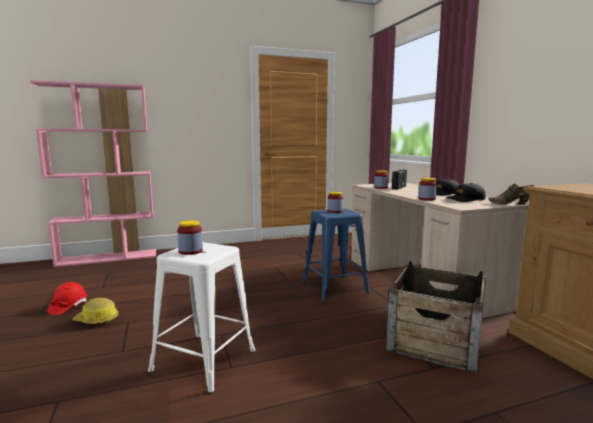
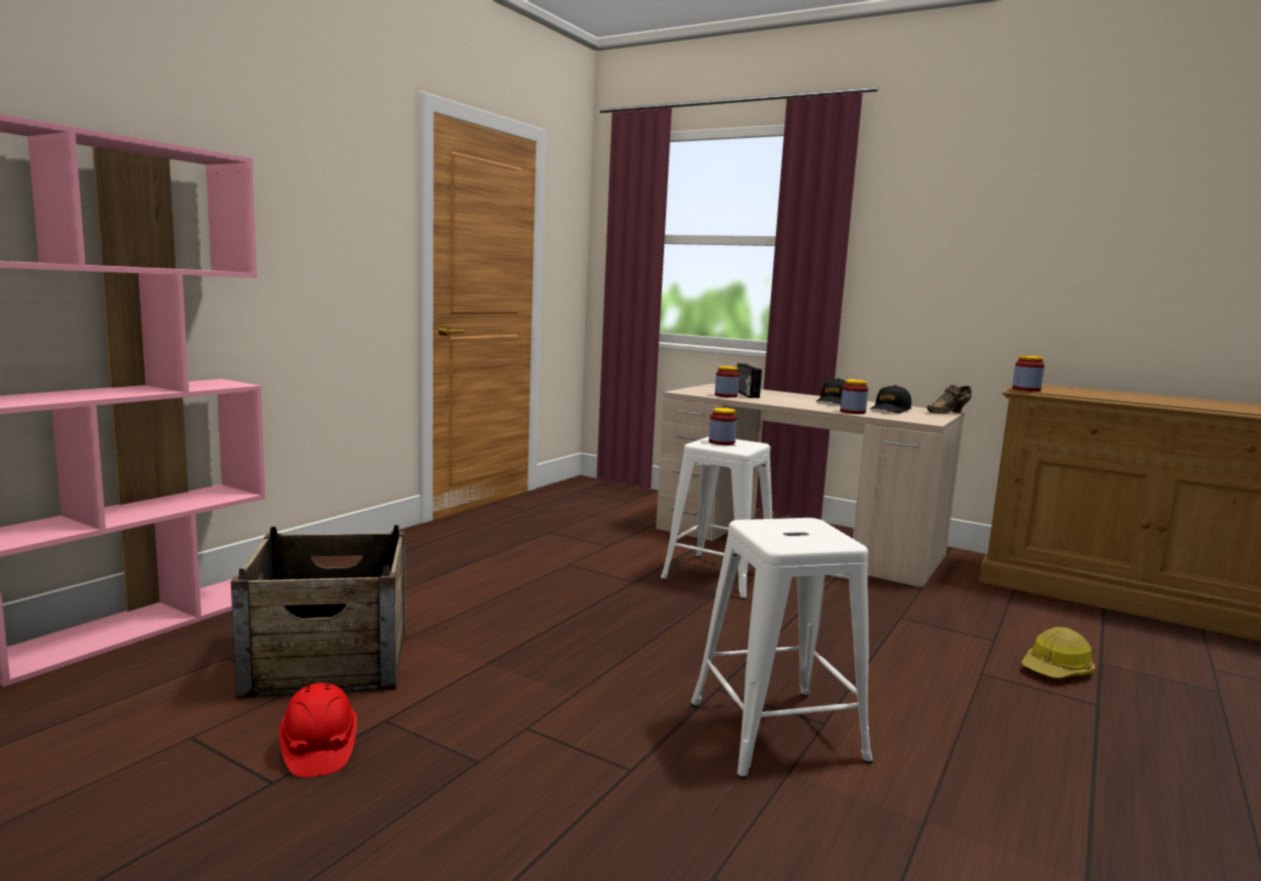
camera: 40 degrees left, 0 degrees up
hard hat [72,298,119,324] -> hard hat moved to [1021,627,1095,678]
jar [177,220,203,255] -> jar moved to [1012,355,1045,392]
blue stool [302,209,370,301] -> white stool [661,437,772,600]
crate [386,261,486,374] -> crate moved to [231,525,405,699]

